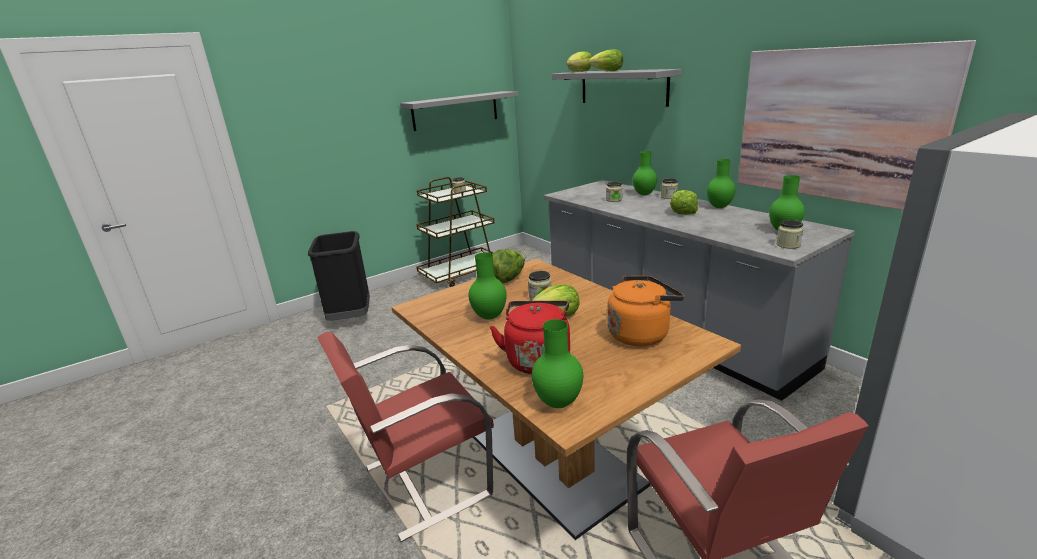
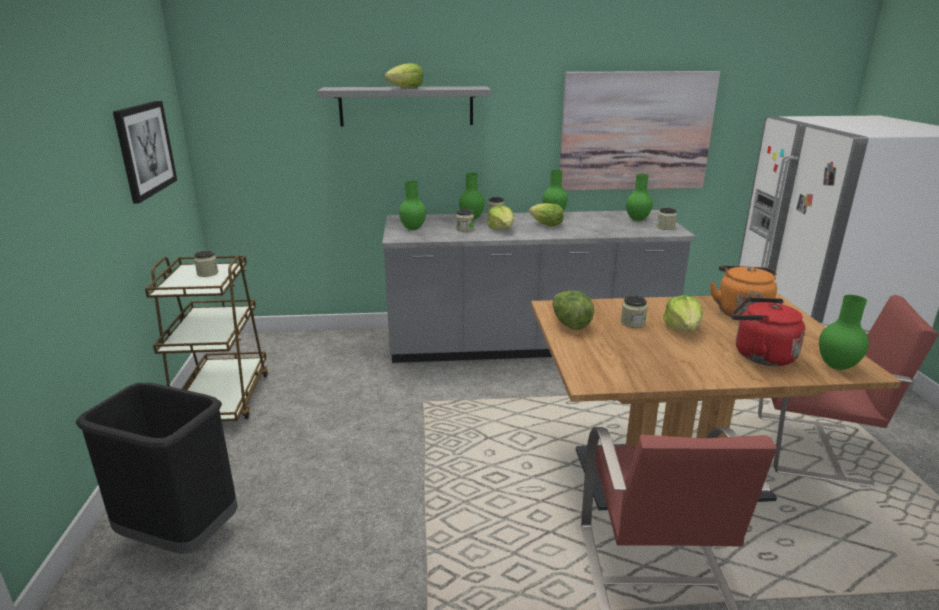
camera: 60 degrees left, 0 degrees up
grey shelf [400,91,518,131] -> picture [113,101,177,204]
green vase [468,252,507,320] -> green vase moved to [399,181,426,230]
lettuce [566,51,592,72] -> lettuce moved to [487,205,514,230]

